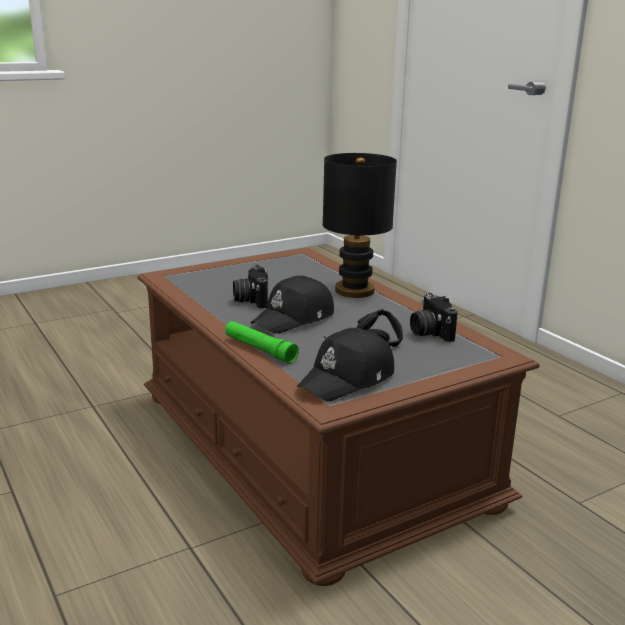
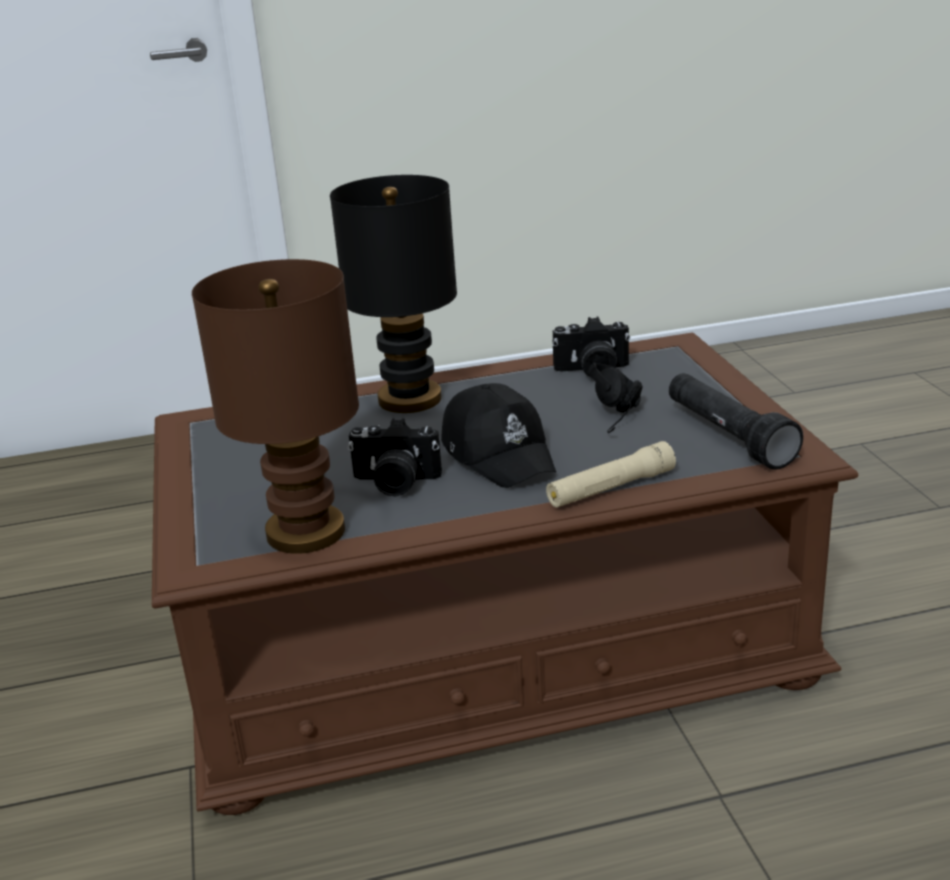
camera: 70 degrees left, 5 degrees up
green flashlight [225,321,299,363] -> beige flashlight [546,441,676,508]
black cap [297,328,394,401] -> black flashlight [669,373,803,470]
none -> brown table lamp [192,259,359,554]

